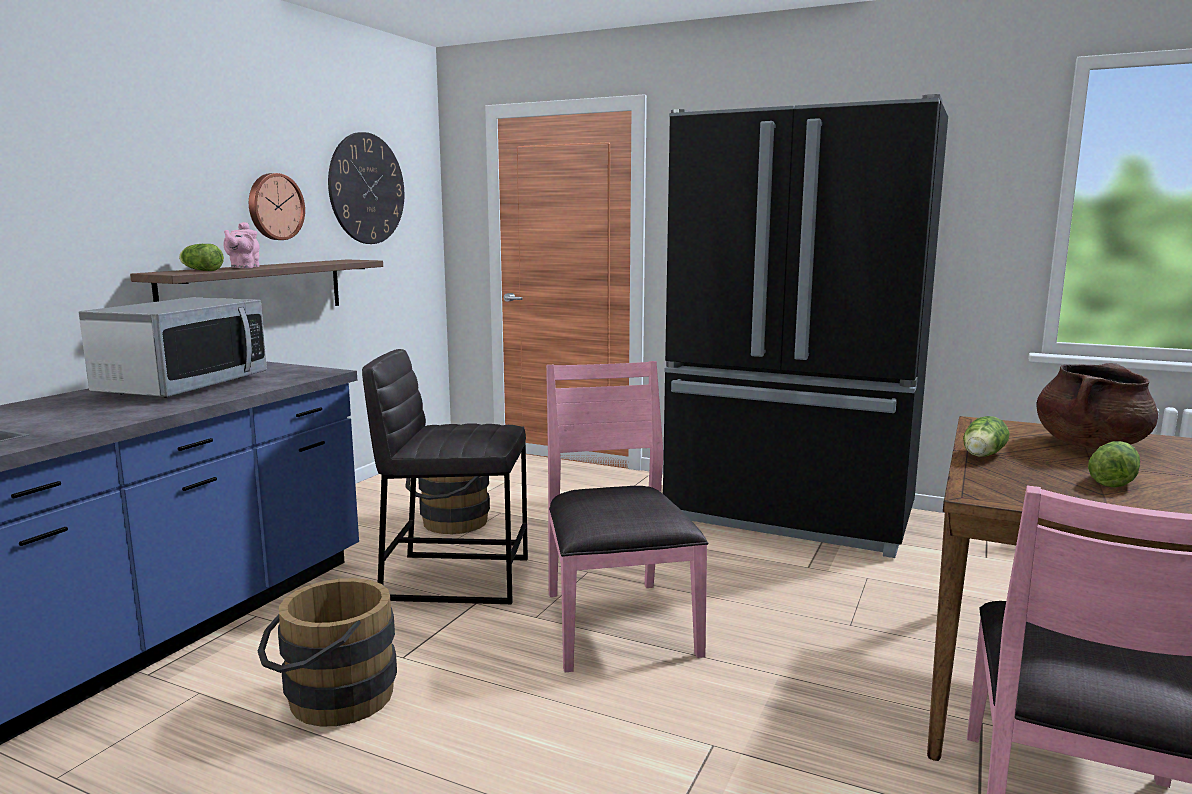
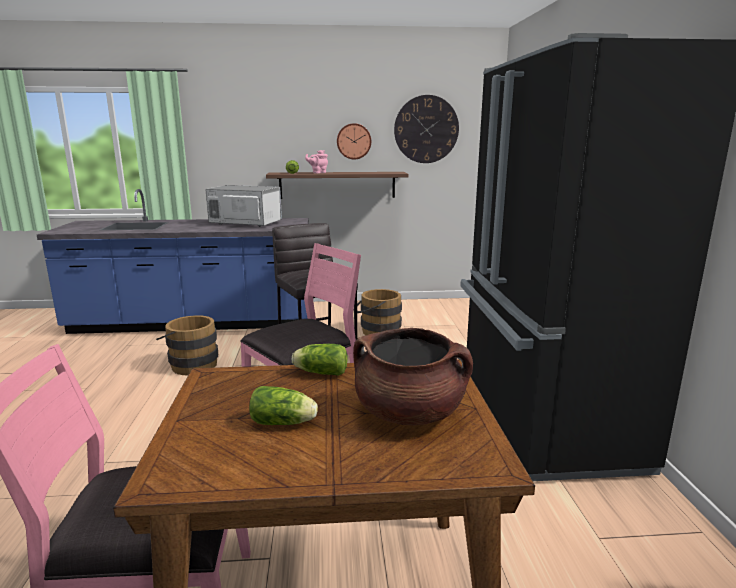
camera: 60 degrees right, 5 degrees up
microwave [79,297,267,398] -> microwave turned 150 degrees counterclockwise [205,185,282,227]

